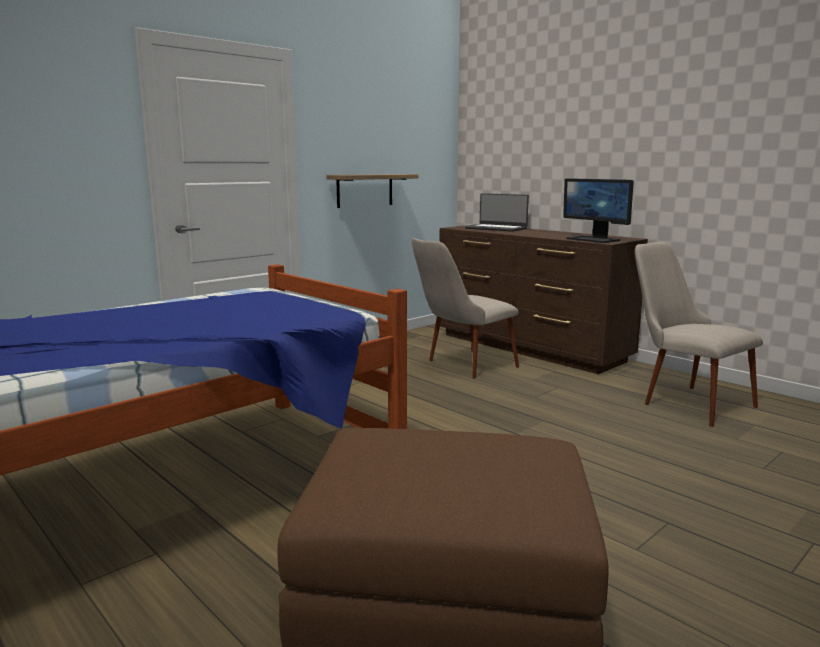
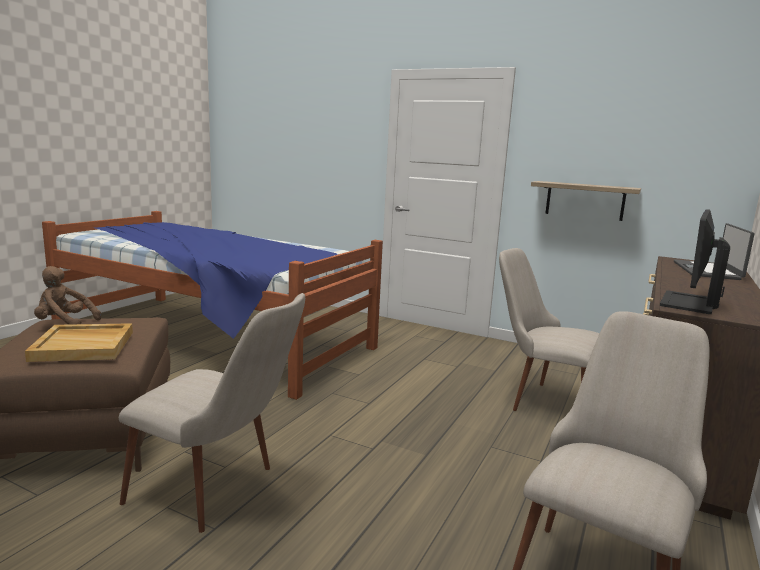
camera: 70 degrees right, 0 degrees up
none -> beige tray [25,323,133,362]
none -> brown plush toy [34,266,101,325]
none -> beige chair [119,293,305,533]

